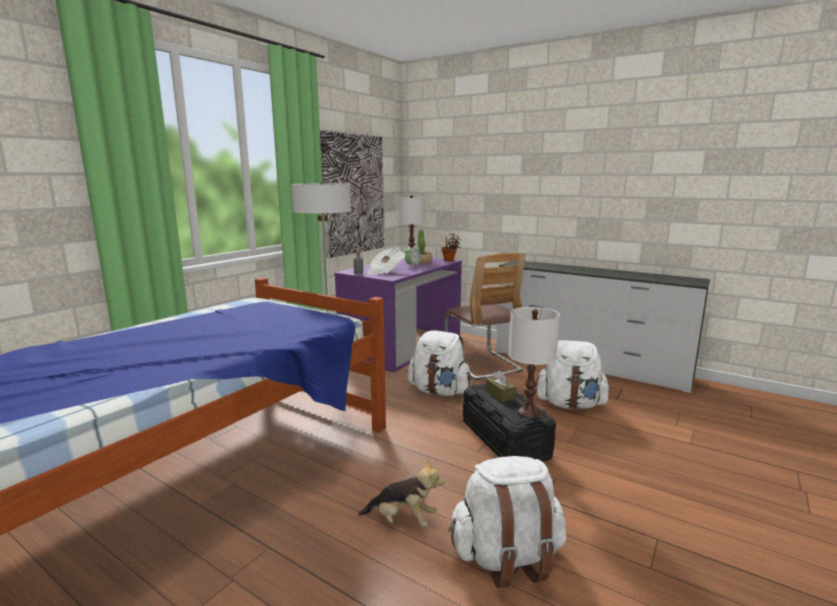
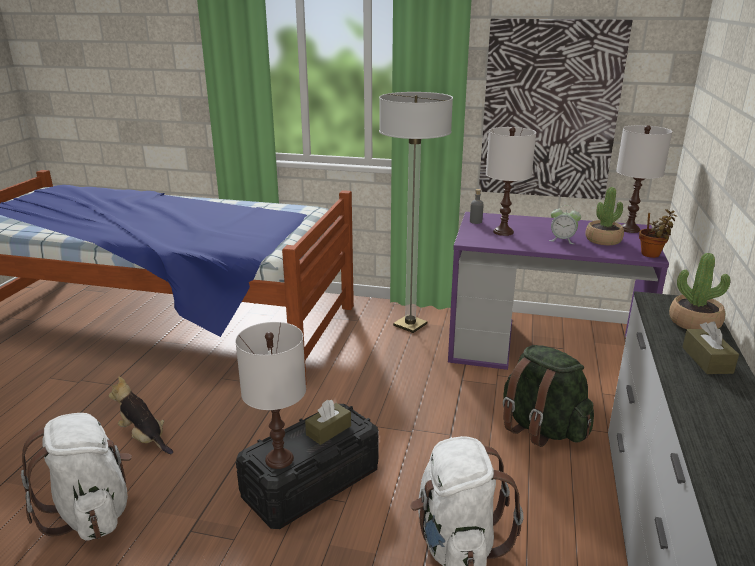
camera: 70 degrees right, 10 degrees up
plush toy [359,458,445,527] -> plush toy turned 135 degrees clockwise [109,377,173,454]
newspaper [367,248,405,274] -> white table lamp [486,127,536,236]
white backpack [408,330,472,396] -> none
chair [444,253,526,380] -> green backpack [503,345,594,447]
none -> potted plant [669,253,730,329]
none -> brown tissue box [682,321,739,374]

